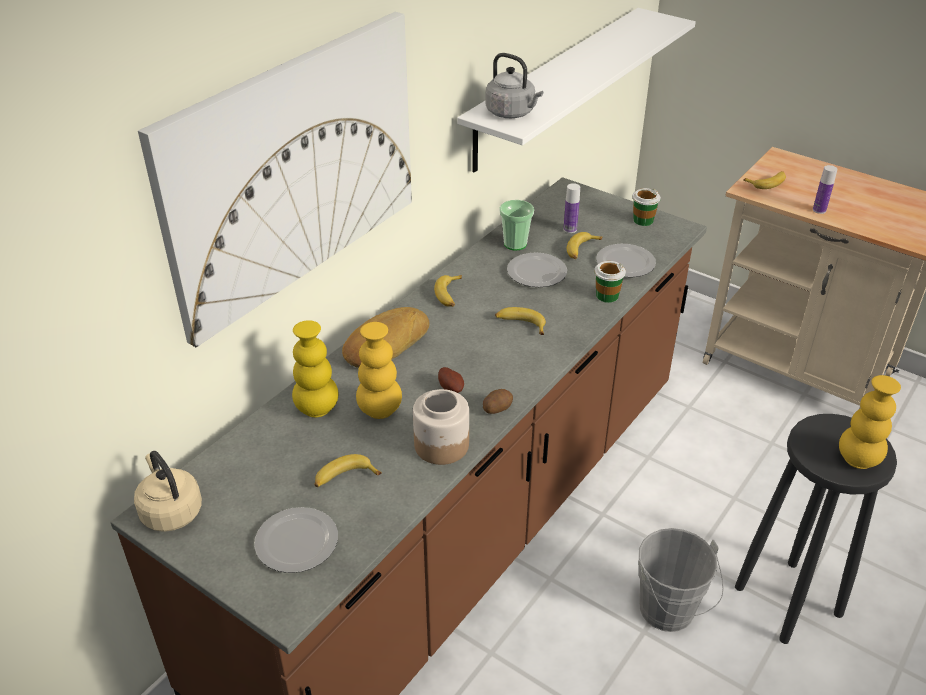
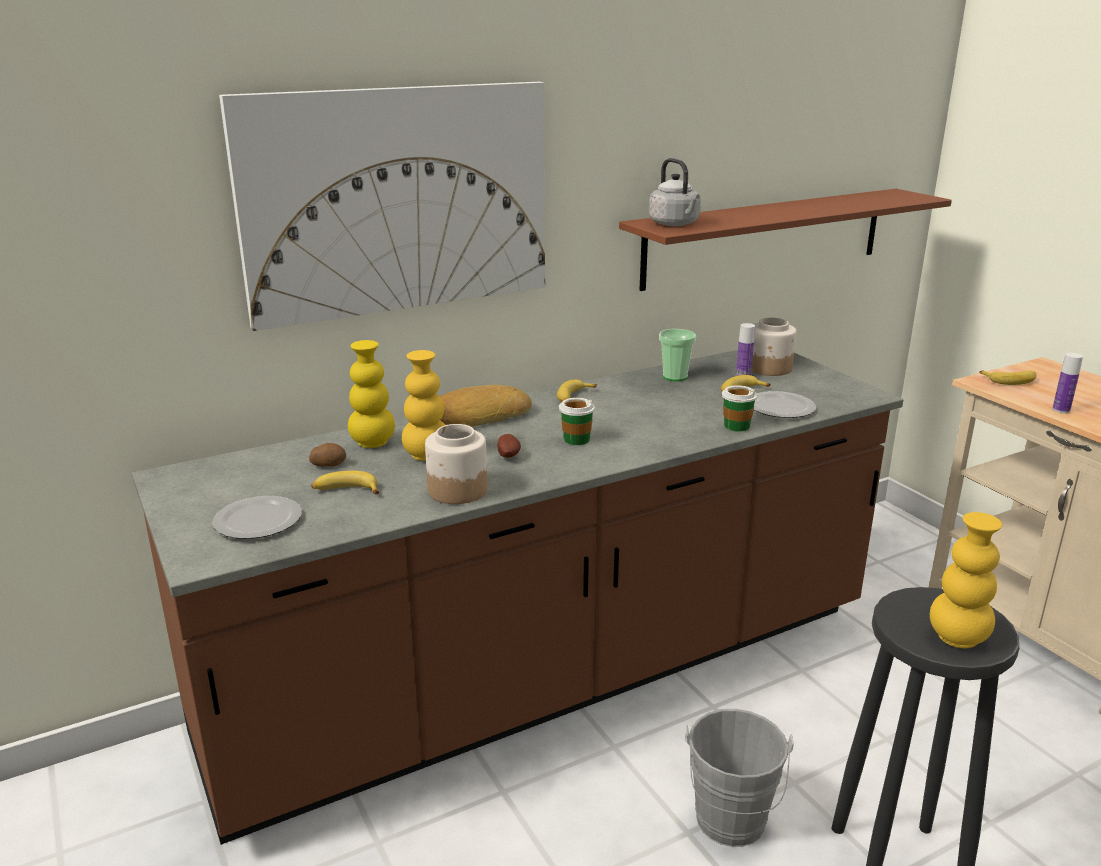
camera: 25 degrees right, 15 degrees down
beige kettle [134,451,202,532] -> none
white shelf [457,8,696,173] -> brown shelf [619,189,952,291]
potato [483,389,513,414] -> potato moved to [309,443,346,467]
banana [495,307,546,335] -> none
plate [507,252,567,287] -> none
cup [632,188,661,226] -> cup moved to [559,398,595,445]
none -> jar [751,318,796,376]

